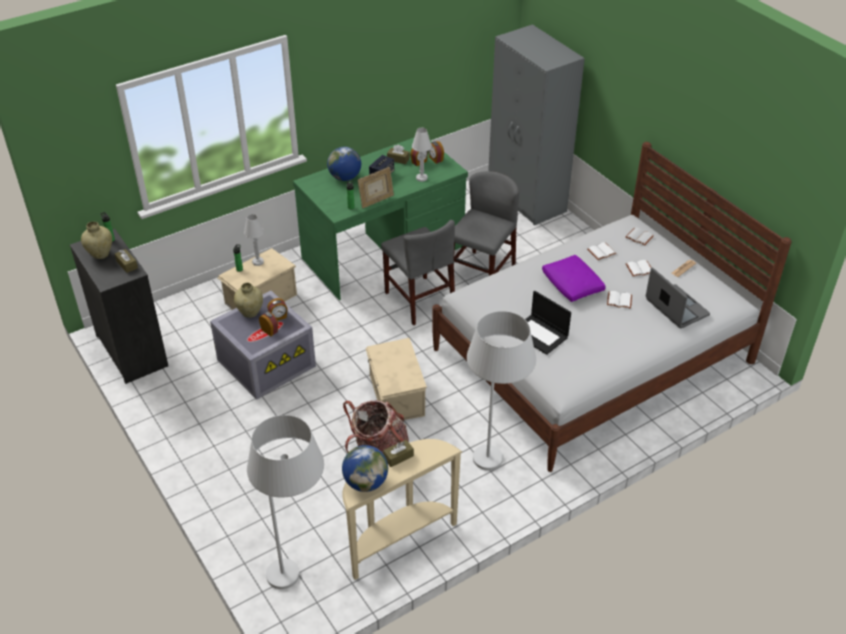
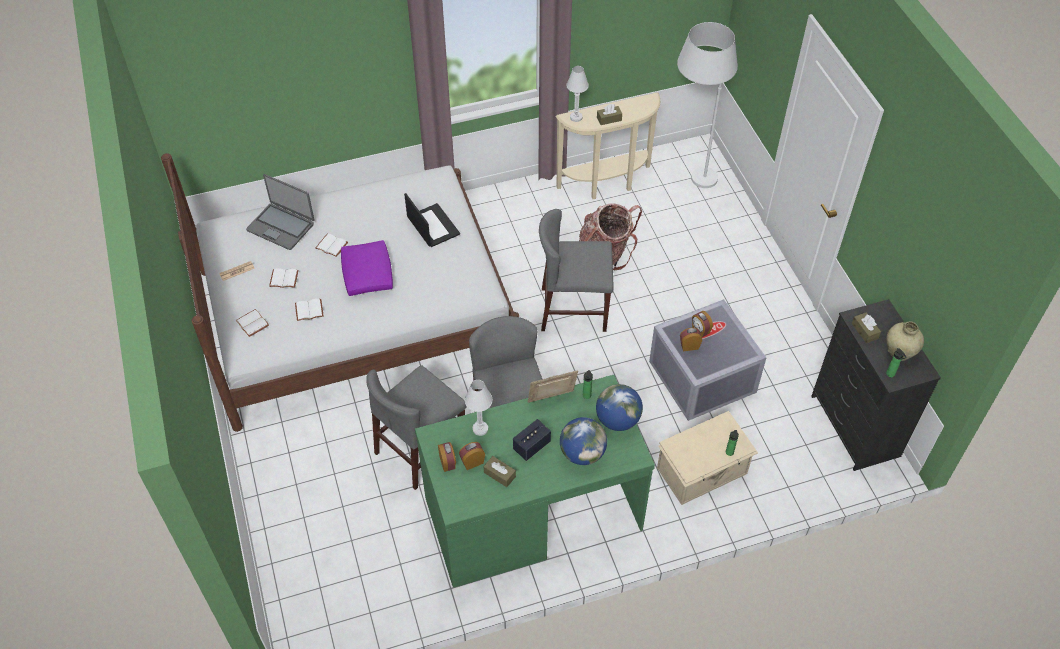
camera: 165 degrees left, 10 degrees up
beige vase [234,282,263,318] -> none
white table lamp [244,214,264,266] -> white table lamp moved to [566,66,589,122]
globe [342,445,388,492] -> globe moved to [596,384,643,431]
beige storage box [365,338,427,420] -> grey chair [539,209,614,332]
white floor lamp [467,311,536,470] -> none
grey wardrobe [488,24,585,225] -> none
laptop [646,267,710,328] -> laptop turned 45 degrees counterclockwise [246,174,314,250]

